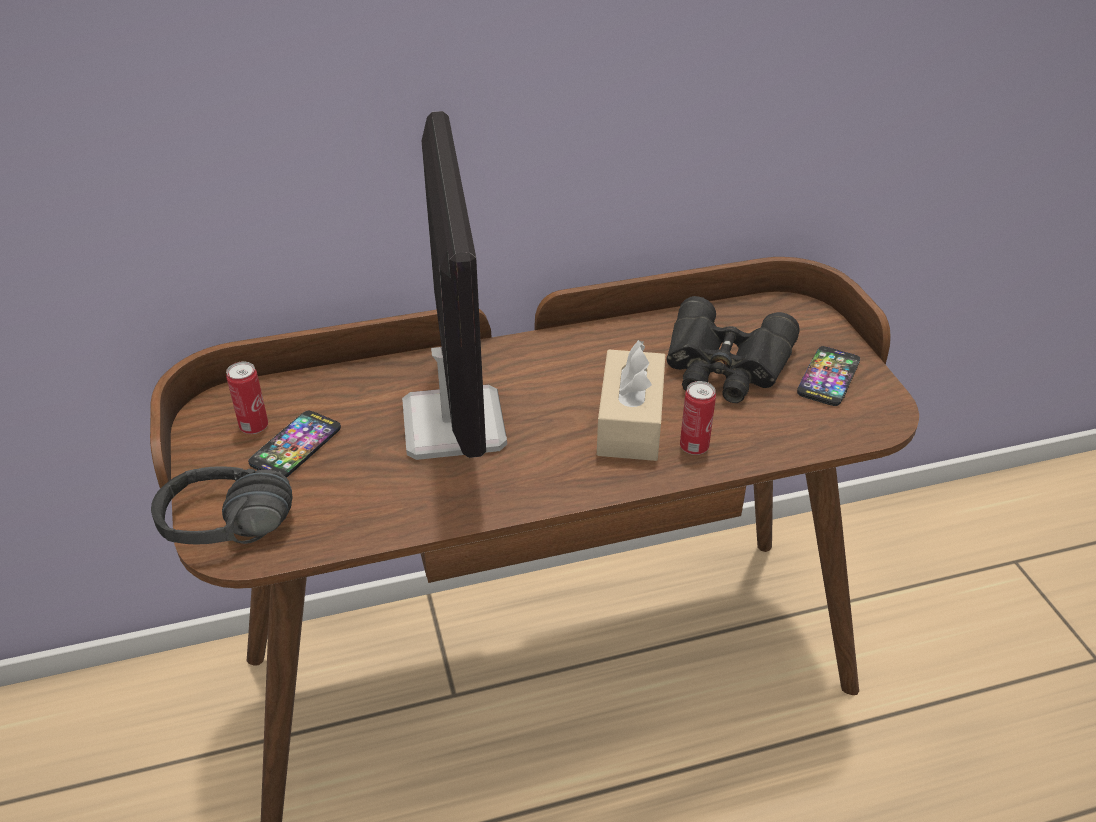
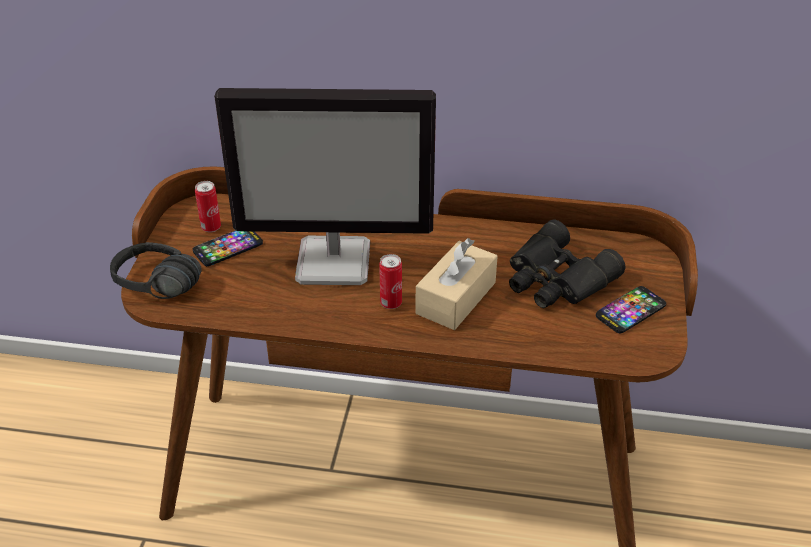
camera: 25 degrees right, 0 degrees up
monitor [402,111,507,460] -> monitor turned 75 degrees clockwise [214,88,436,285]
can [680,381,716,455] -> can moved to [379,254,402,309]

